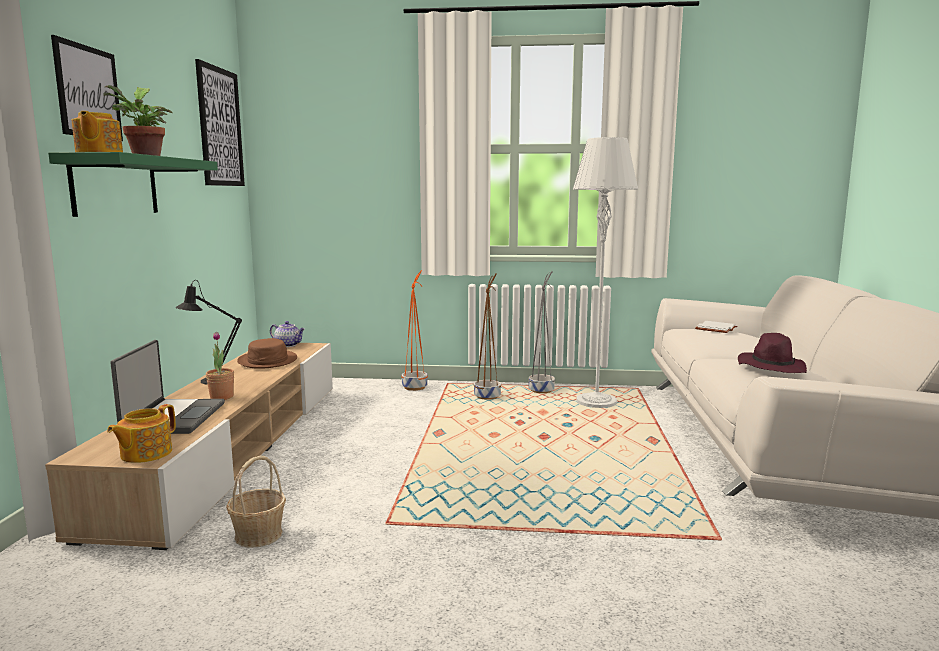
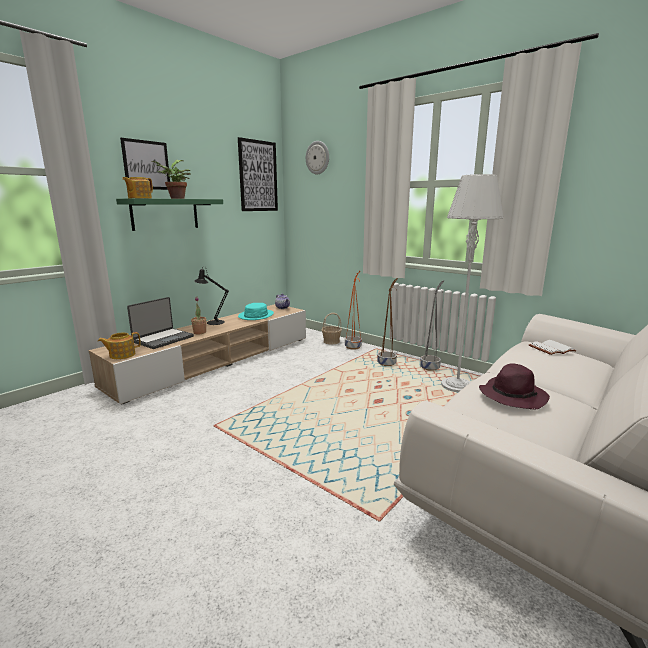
camera: 35 degrees right, 5 degrees up
basket [226,455,286,548] -> basket moved to [322,313,342,345]
brown hat [237,338,297,369] -> turquoise hat [238,303,274,320]
none -> wall clock [306,141,329,174]

